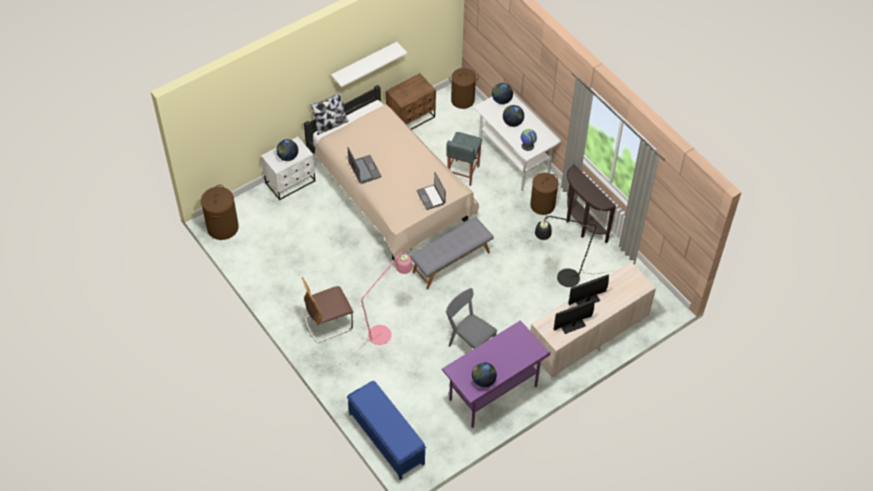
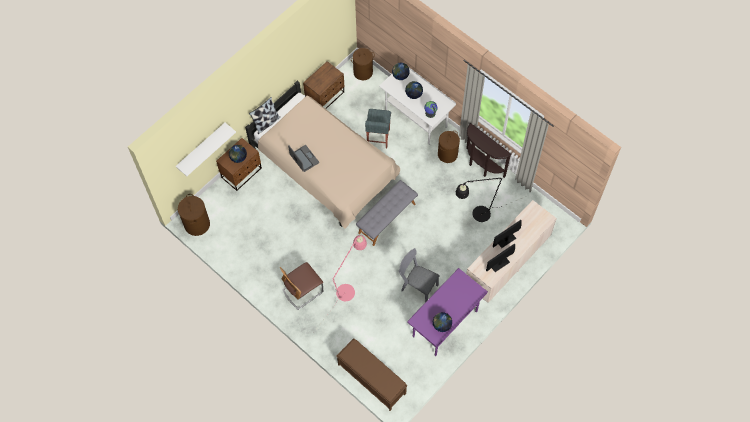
camera: 10 degrees left, 10 degrees up
white nightstand [261,137,316,200] -> brown nightstand [216,138,262,191]
white shelf [331,42,407,87] -> white shelf moved to [176,123,236,176]
blue bench [347,381,426,480] -> brown bench [336,338,408,411]
laptop [416,172,446,210] -> none

